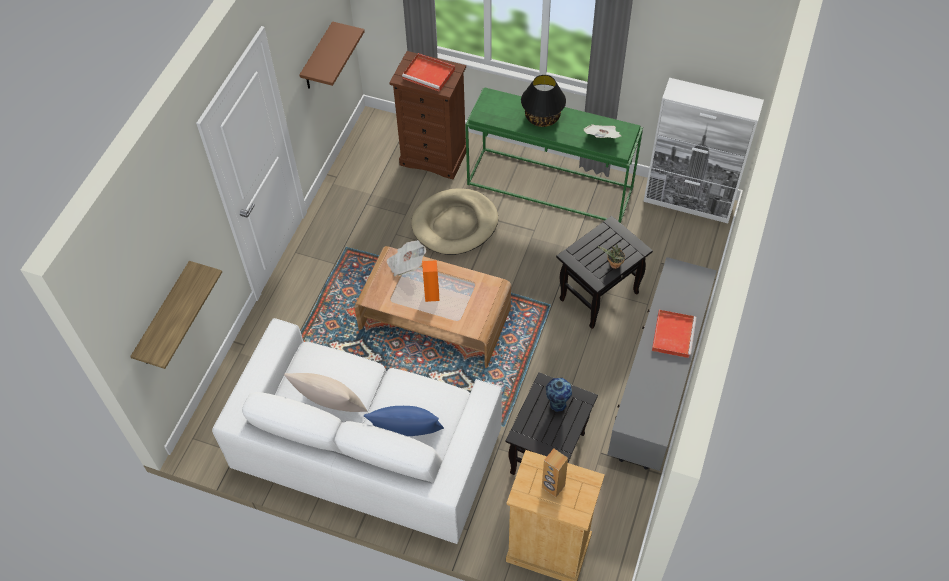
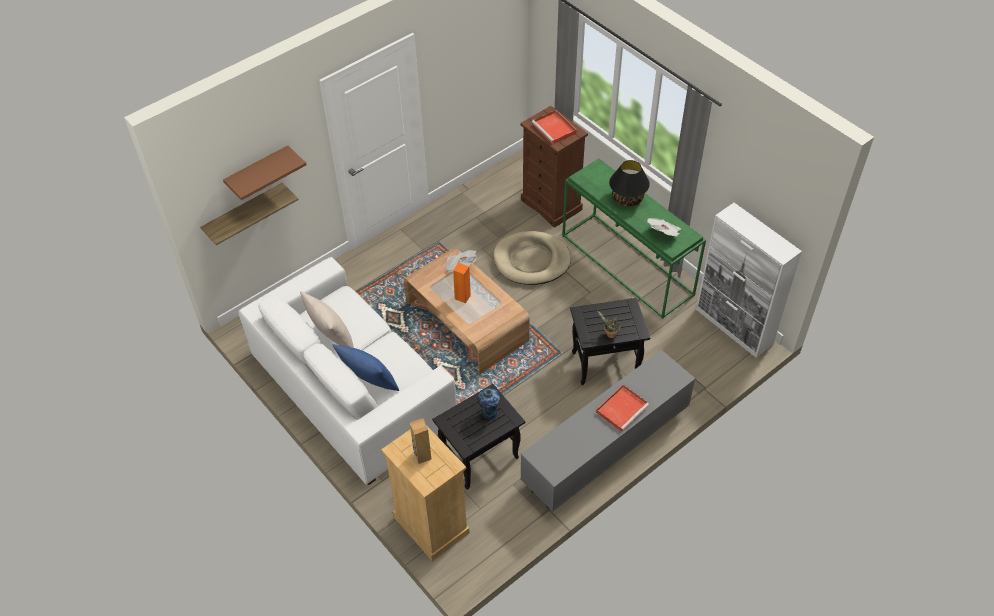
camera: 30 degrees right, 5 degrees down
brown shelf [299,21,365,89] -> brown shelf moved to [223,145,307,200]

